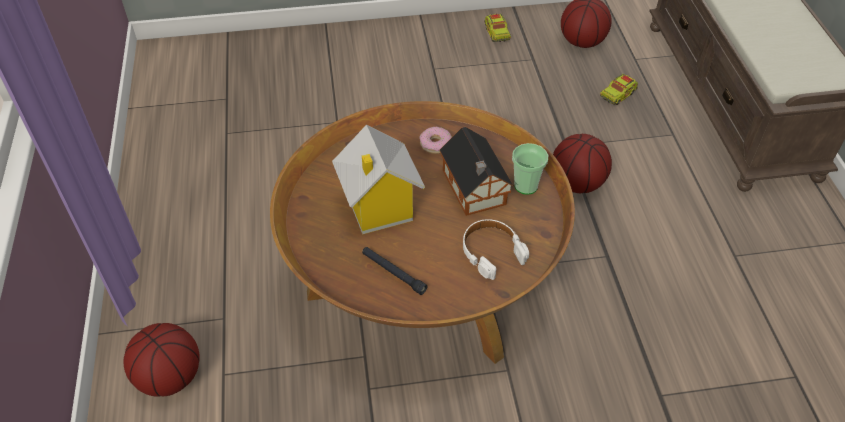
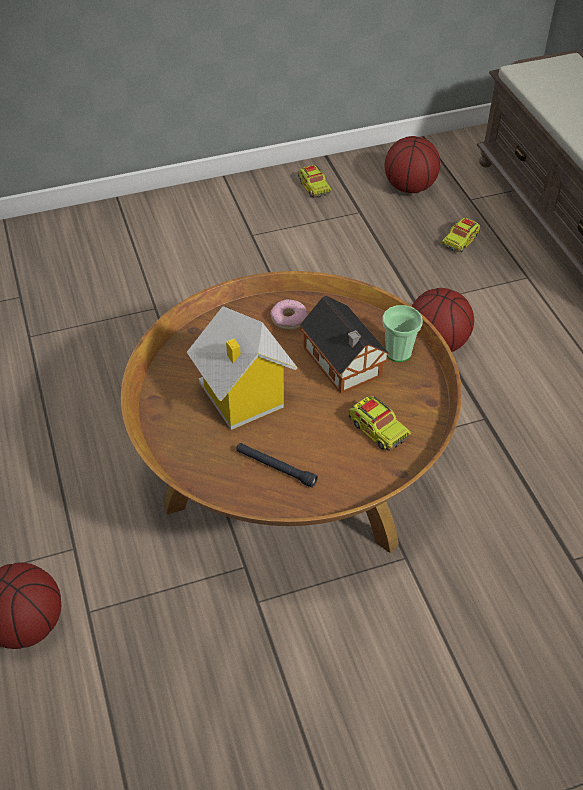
camera: 10 degrees left, 0 degrees up
white headphones [463,219,529,280] -> toy truck [348,396,411,451]

